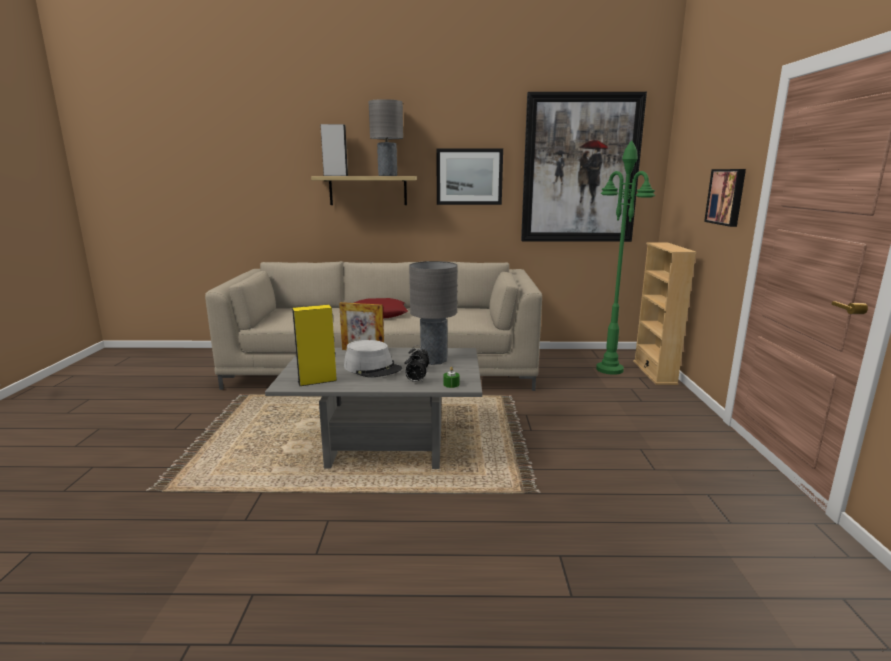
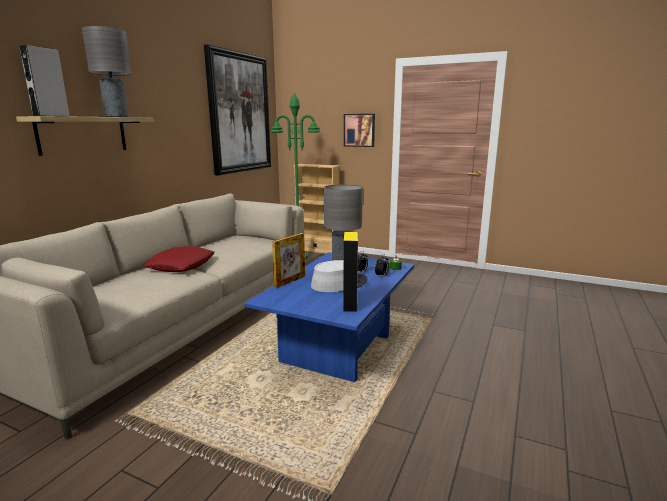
camera: 65 degrees left, 0 degrees up
grey coffee table [265,348,482,469] -> blue coffee table [244,252,414,382]
picture [436,149,503,205] -> none

